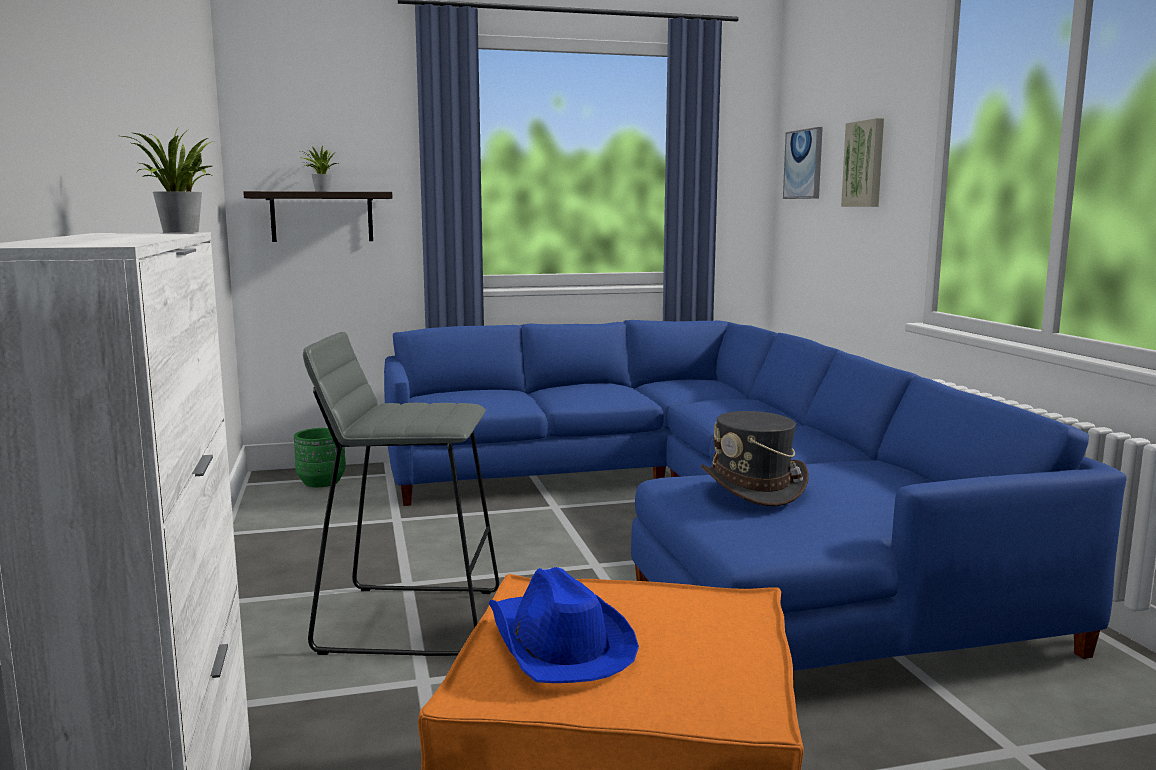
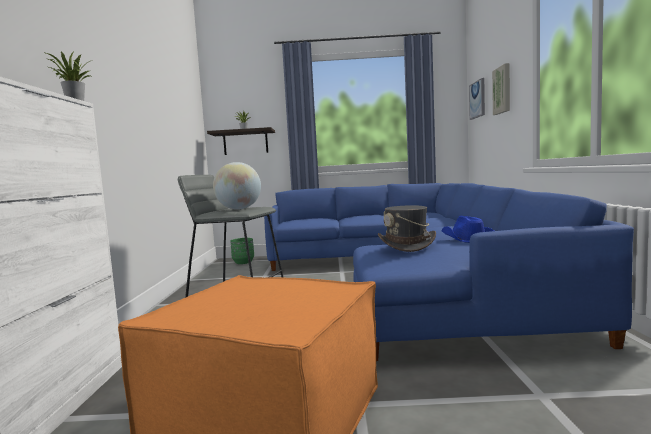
camera: 15 degrees right, 5 degrees down
blue hat [489,567,639,683] -> blue hat moved to [441,216,494,243]
none -> globe [213,162,261,210]

